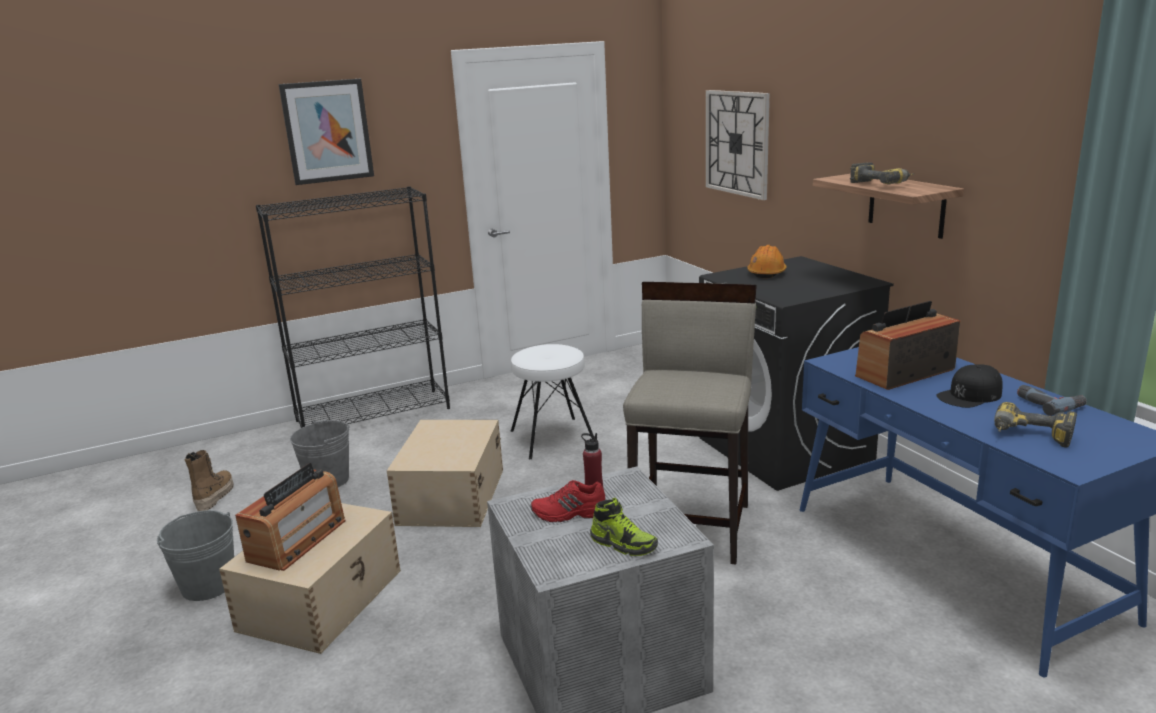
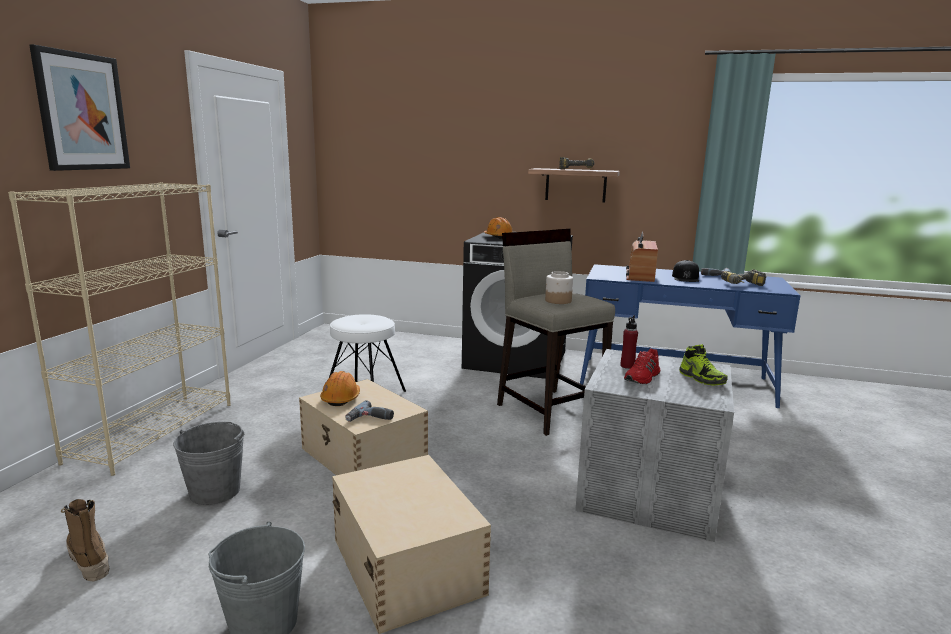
camera: 50 degrees left, 5 degrees down
radio [235,463,345,571] -> none
black bookcase [256,186,450,428] -> beige bookcase [8,182,231,476]
shoe [590,498,658,556] -> shoe turned 75 degrees clockwise [679,344,728,386]
wall clock [706,90,770,200] -> none
none -> orange hard hat [320,371,360,406]
none -> power drill [345,400,394,422]
none -> jar [545,271,573,304]

